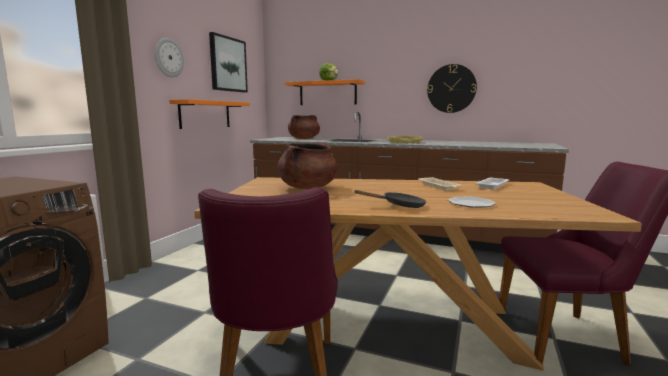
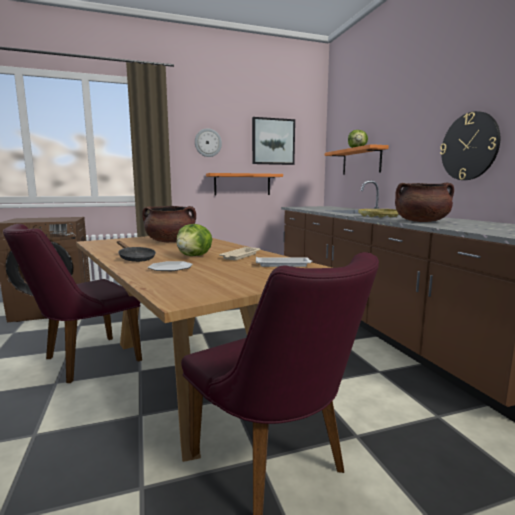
camera: 50 degrees right, 0 degrees up
brown cooking pot [288,115,320,139] -> brown cooking pot moved to [395,183,454,222]
none -> lettuce [177,224,212,256]

